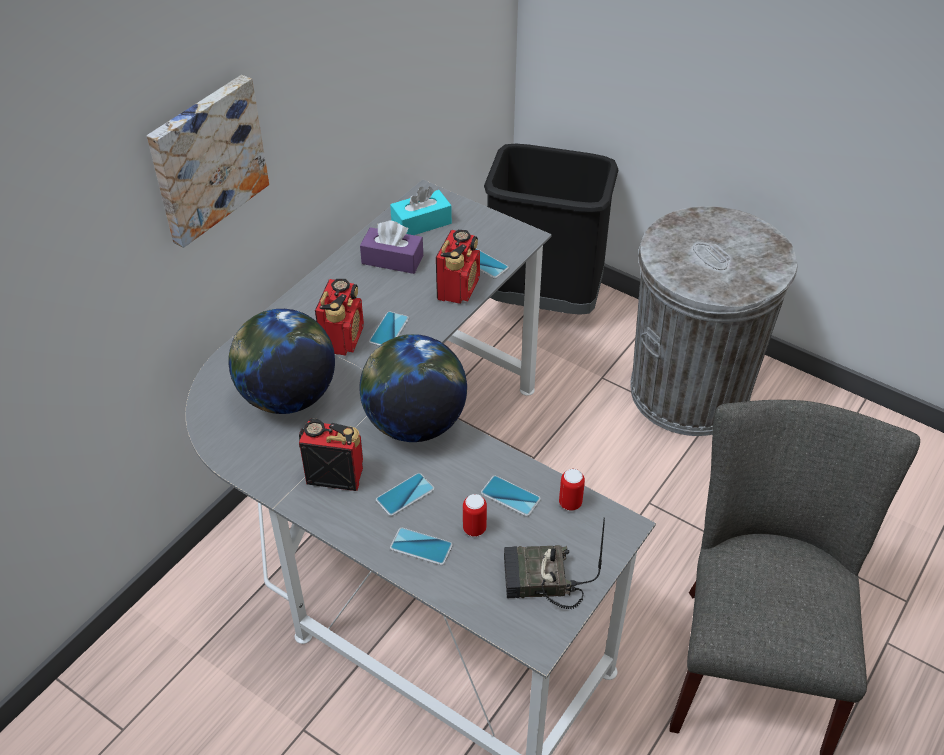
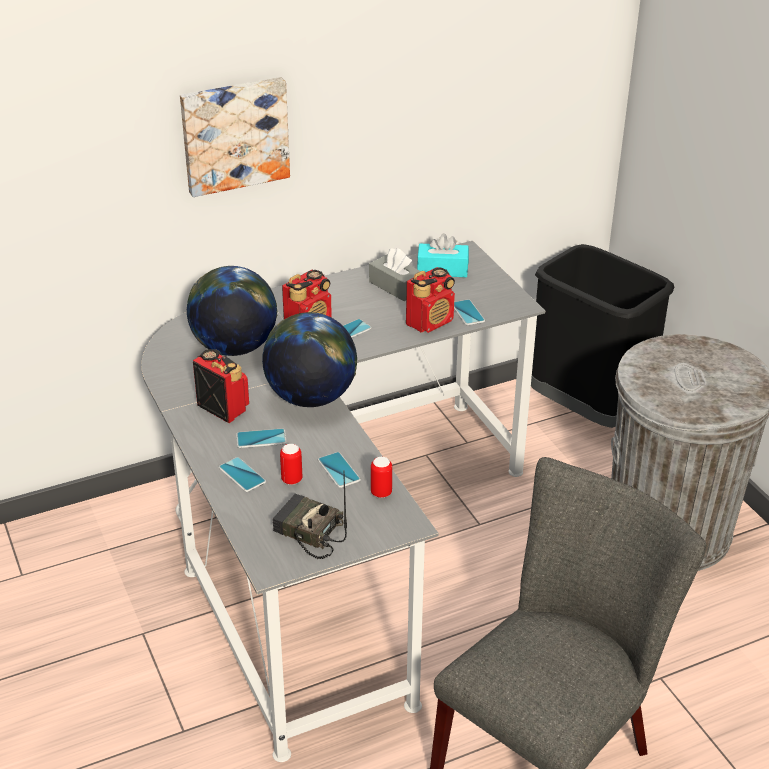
camera: 30 degrees right, 10 degrees down
purple tissue box [360,220,423,274] -> grey tissue box [369,248,420,301]

